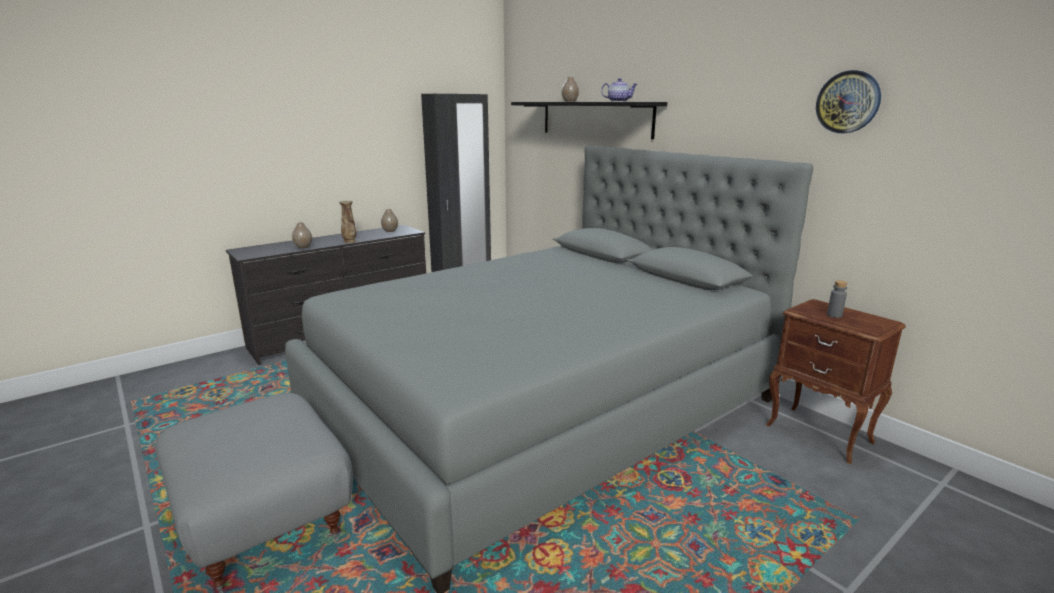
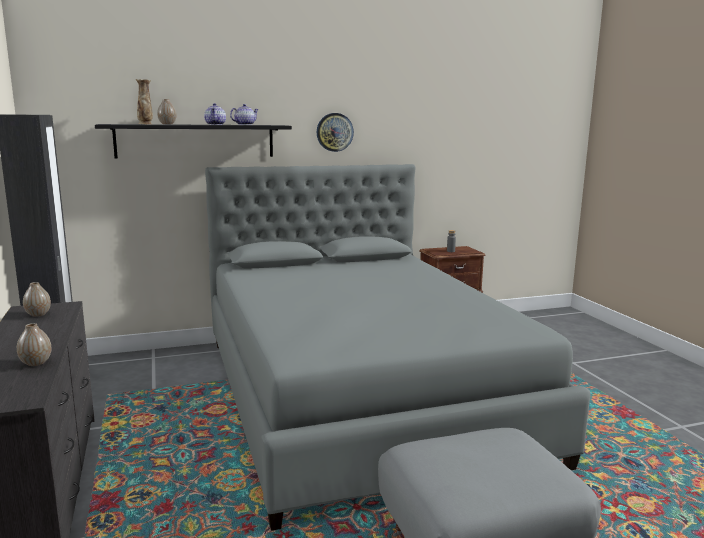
camera: 70 degrees left, 5 degrees down
vase [339,200,356,243] -> vase moved to [136,79,153,124]
wall clock [816,70,881,133] -> wall clock moved to [317,113,354,152]
none -> teapot [204,103,226,125]

